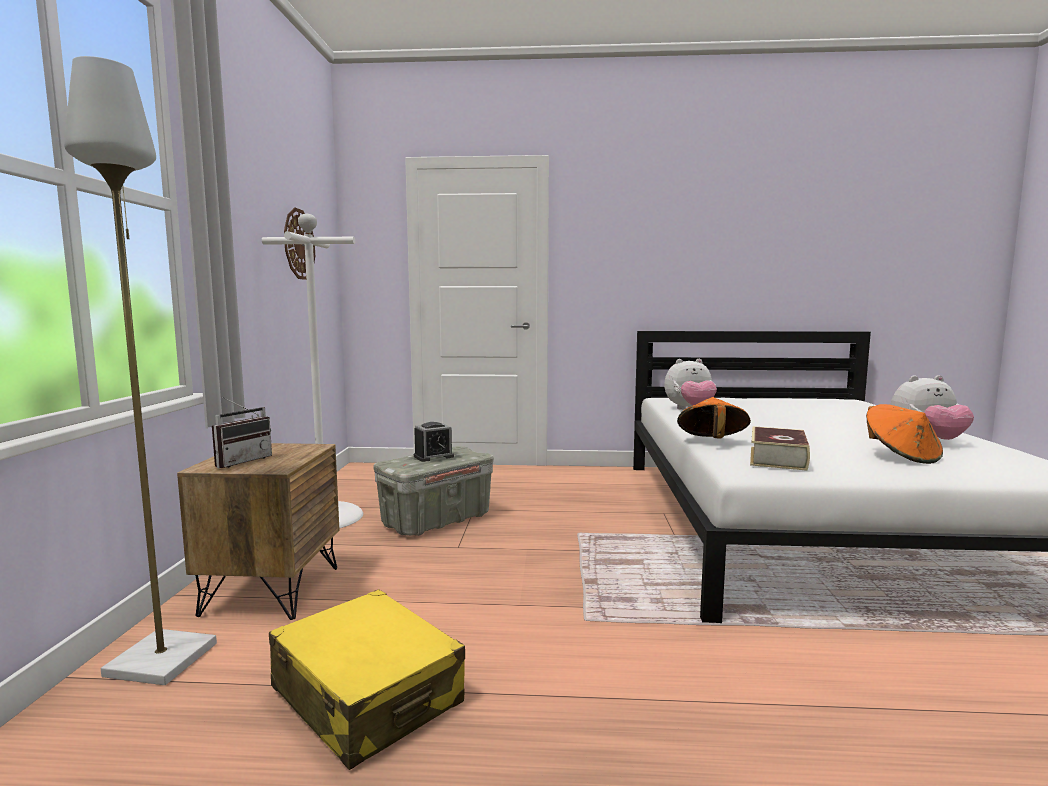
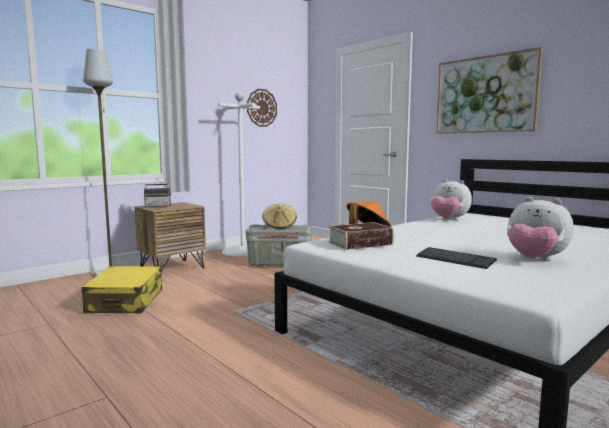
camera: 45 degrees right, 0 degrees up
alarm clock [414,422,454,462] -> beige hat [262,203,297,229]
orange hat [866,404,943,464] -> keyboard [416,247,497,269]
none -> picture [436,47,543,134]

